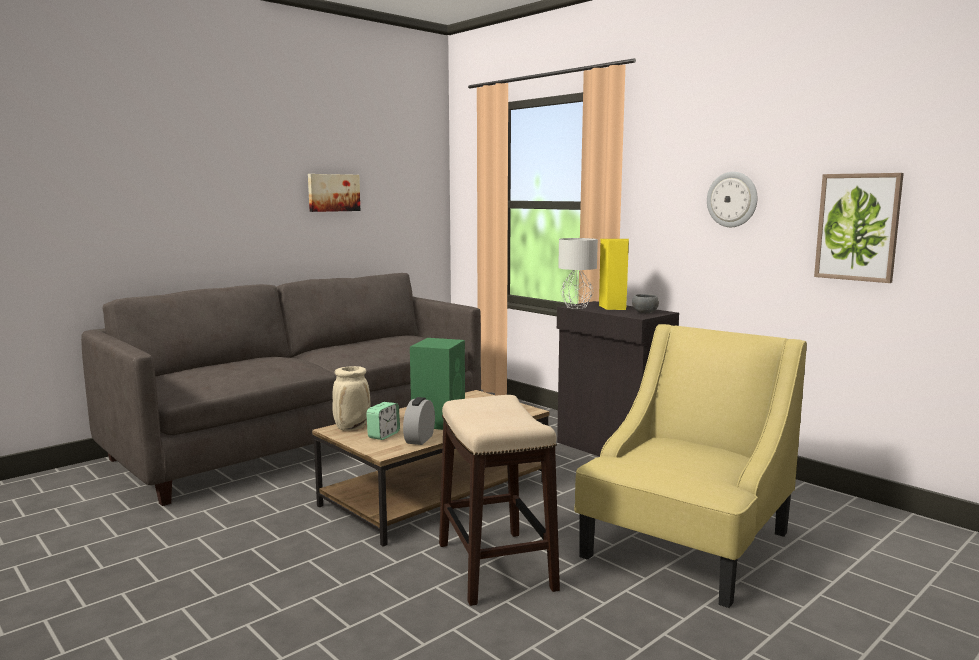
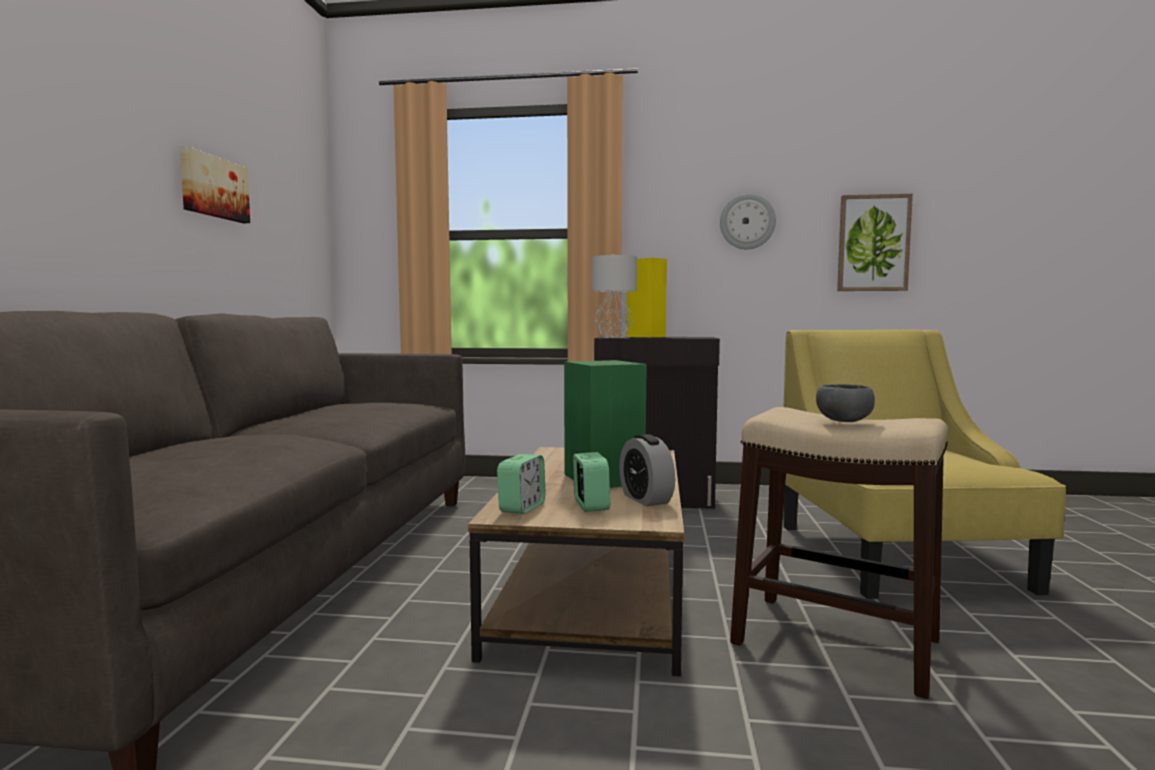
camera: 40 degrees left, 5 degrees down
beige vase [333,366,371,431] -> alarm clock [497,454,546,514]
grey bowl [632,294,659,314] -> grey bowl moved to [816,384,875,422]

